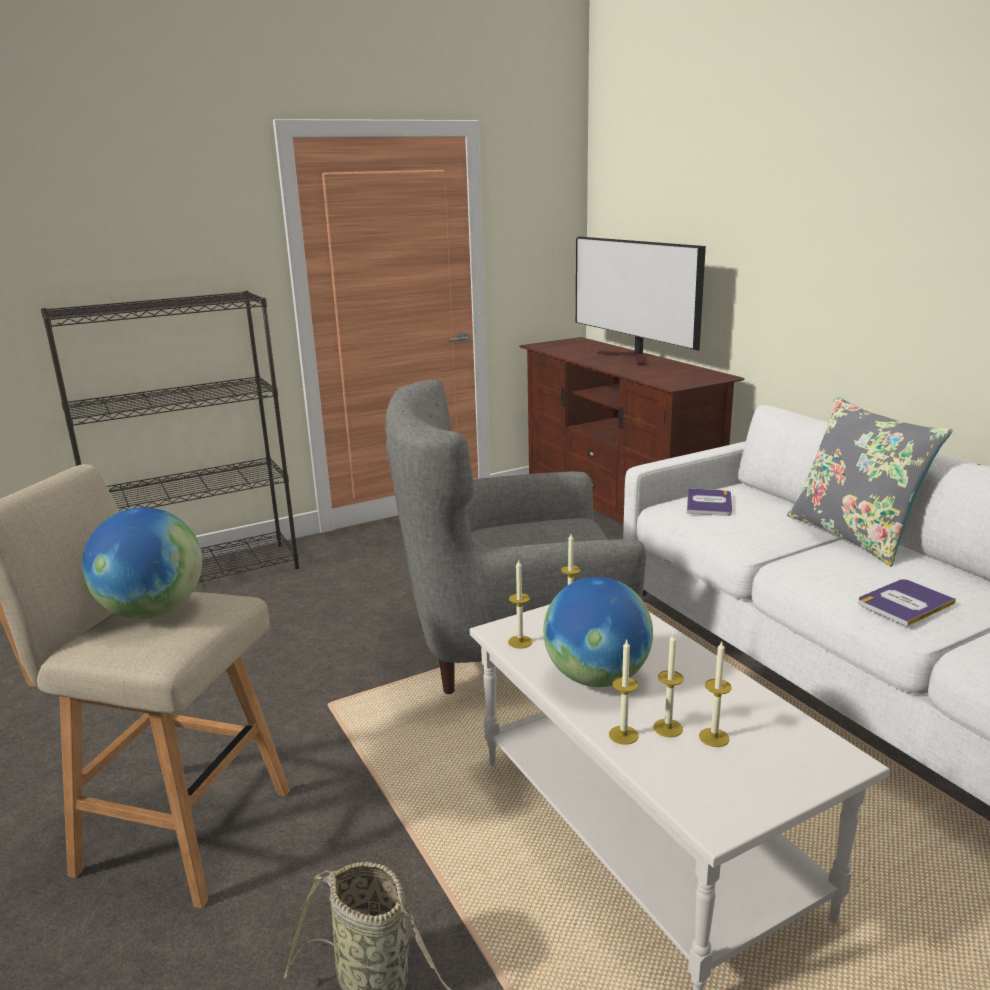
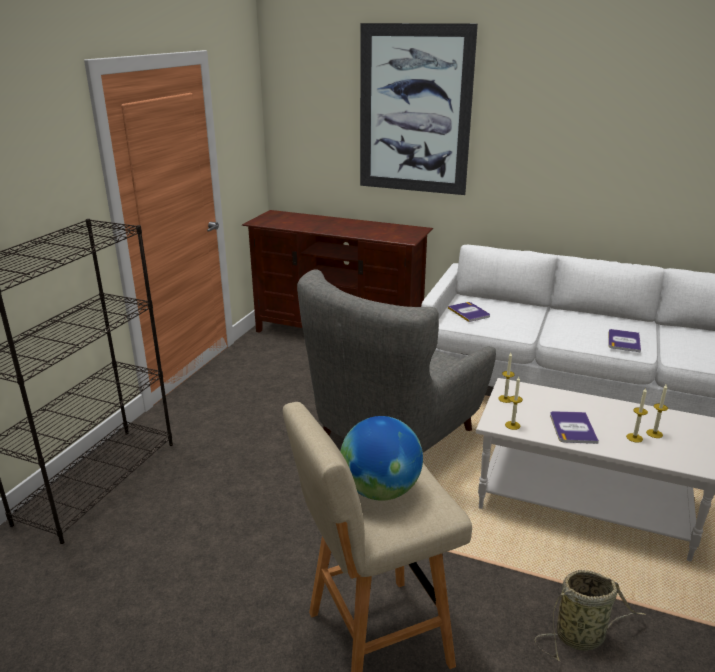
camera: 40 degrees left, 5 degrees up
globe [543,577,653,687] -> book [550,411,599,444]
television [576,236,706,365] -> none
candle [609,640,639,745] -> none
grey pillow [787,396,952,567] -> none
none -> picture [360,23,478,195]

